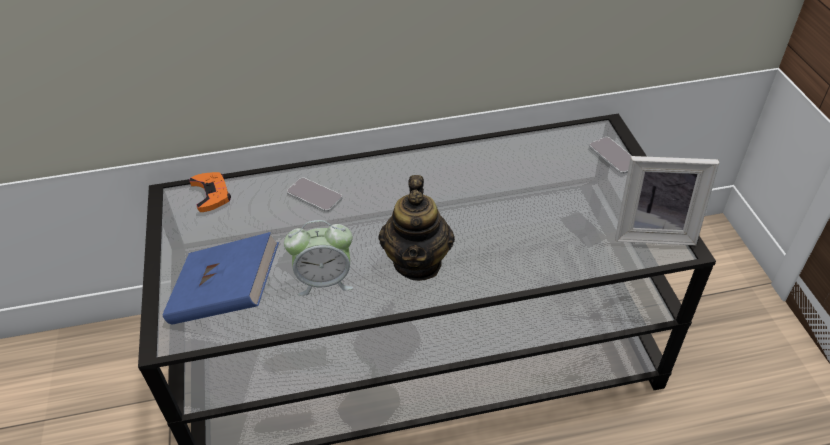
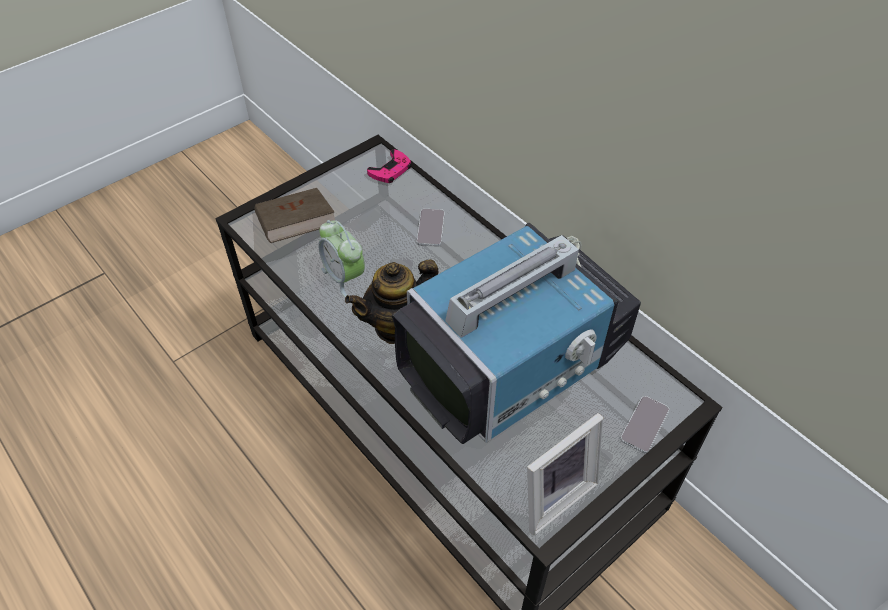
camera: 60 degrees right, 5 degrees up
blue book [162,232,279,324] -> brown book [254,188,335,243]
orange game controller [190,172,231,212] -> pink game controller [367,149,412,183]
picture frame [615,156,719,245] -> picture frame turned 105 degrees counterclockwise [527,413,603,535]
none -> television [392,223,641,444]

